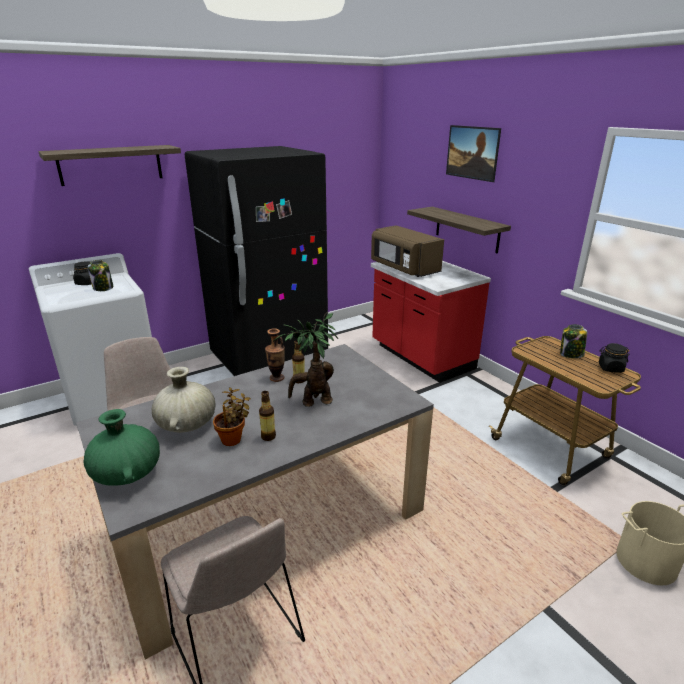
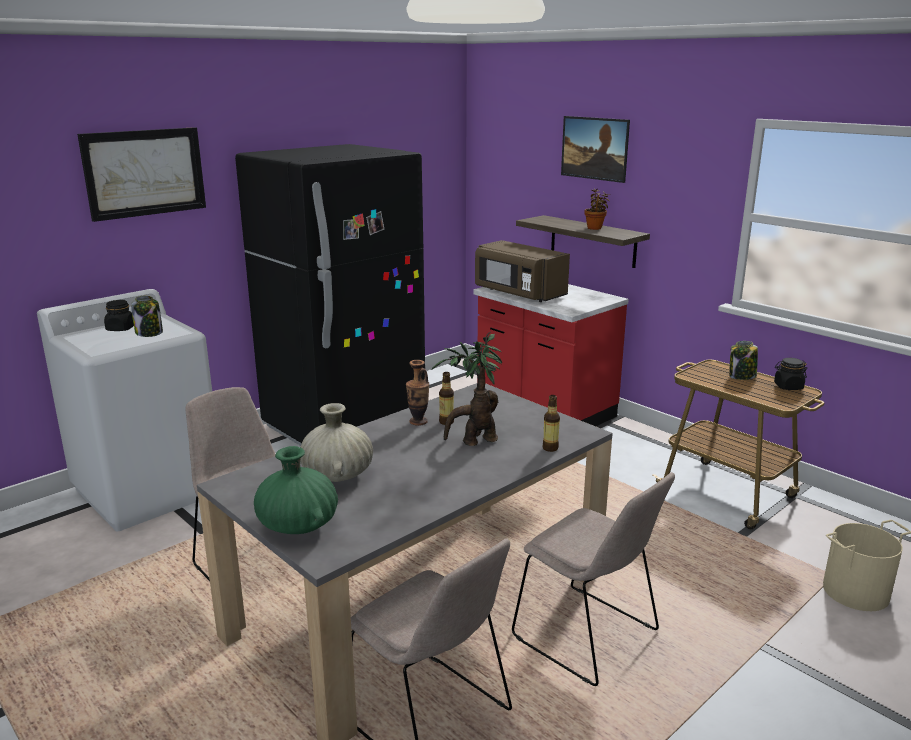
camera: 10 degrees left, 5 degrees down
shelf [38,145,181,186] -> picture [77,127,206,222]
potted plant [213,387,251,446] -> potted plant moved to [585,189,610,230]
bottle [259,391,276,441] -> bottle moved to [543,395,560,452]
none -> beige chair [512,472,675,686]

